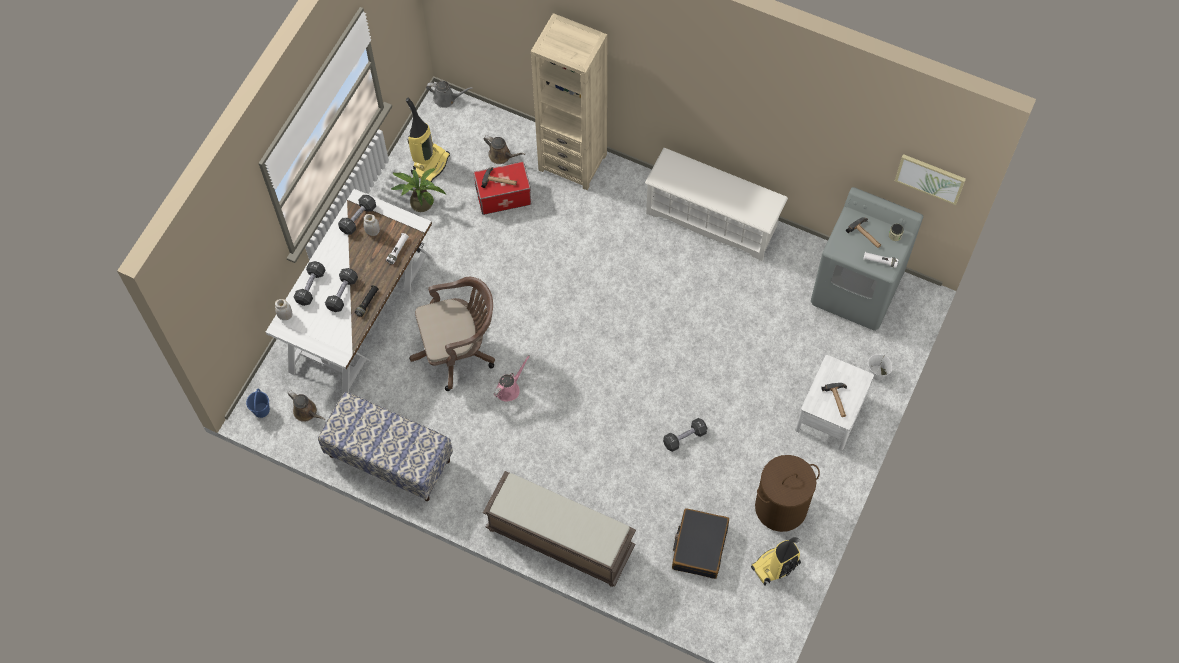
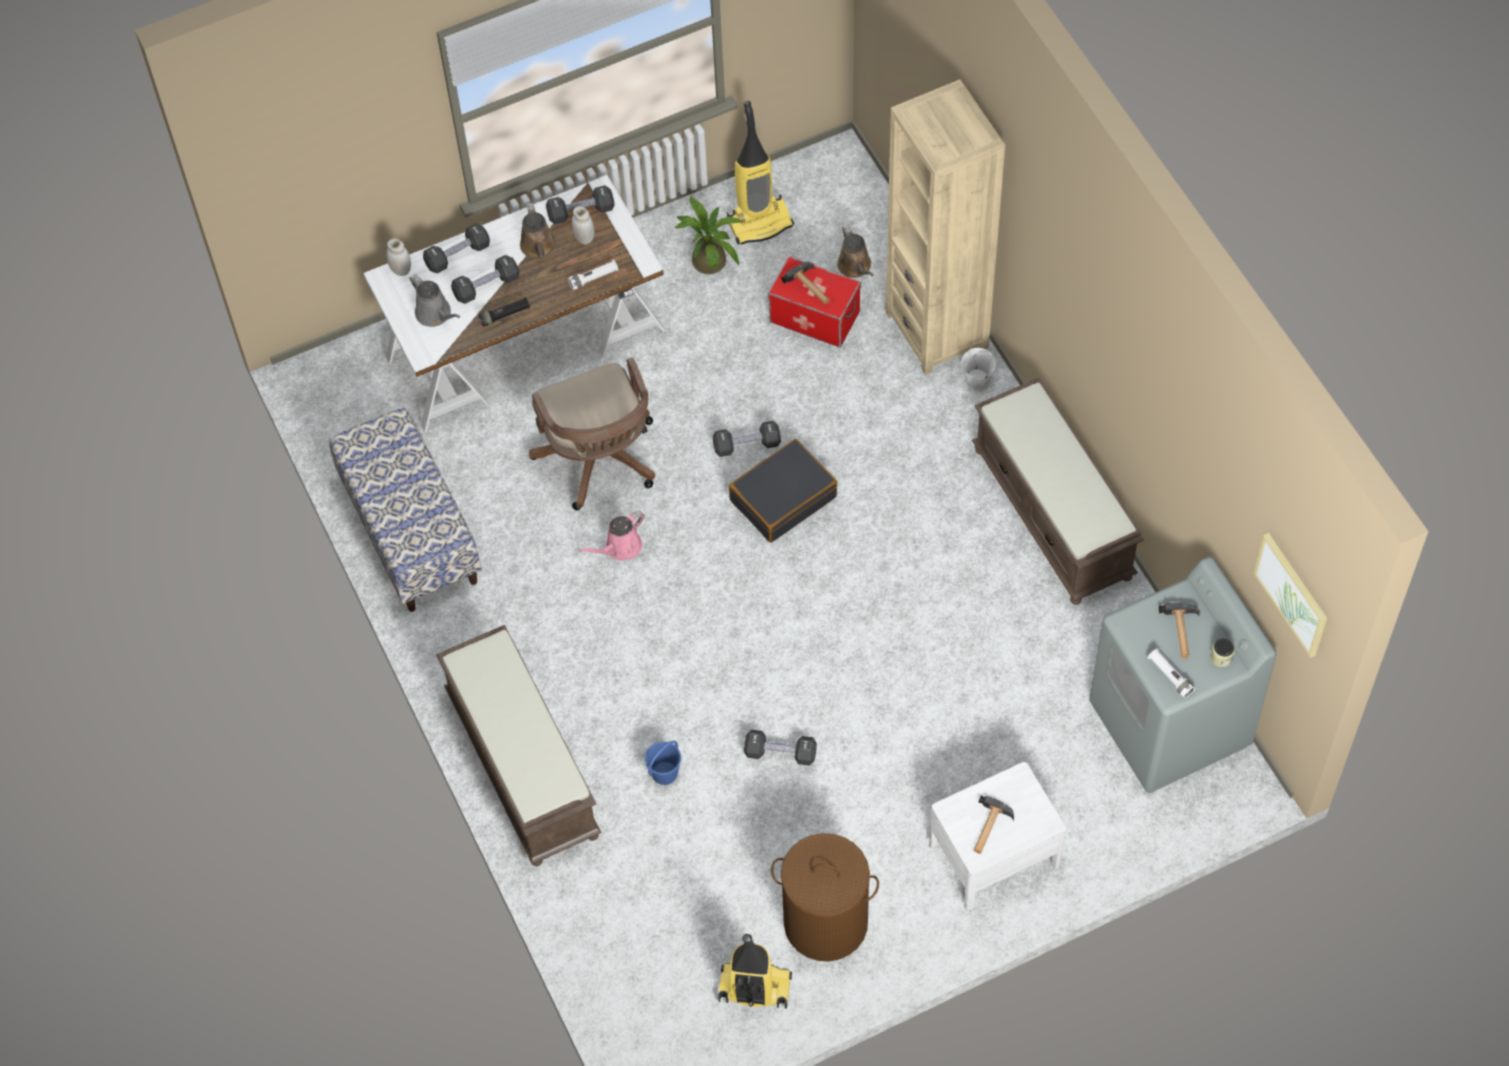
camera: 40 degrees right, 5 degrees down
blue bucket [246,388,270,418] -> blue bucket moved to [645,741,681,785]
brown watering can [287,390,325,422] -> brown watering can moved to [520,203,556,259]
brown office chair [409,277,495,391] -> brown office chair turned 45 degrees clockwise [529,357,655,510]
grey watering can [426,81,473,108] -> grey watering can moved to [409,274,460,327]
pink watering can [493,355,530,402] -> pink watering can turned 150 degrees clockwise [578,511,645,561]
white shoe rack [645,148,788,261] -> brown bench [972,378,1144,605]
black suitcase [672,508,729,579] -> black suitcase moved to [729,439,837,543]
white bucket [868,354,892,381] -> white bucket moved to [961,348,996,390]
none -> black dumbbell [713,421,781,457]

